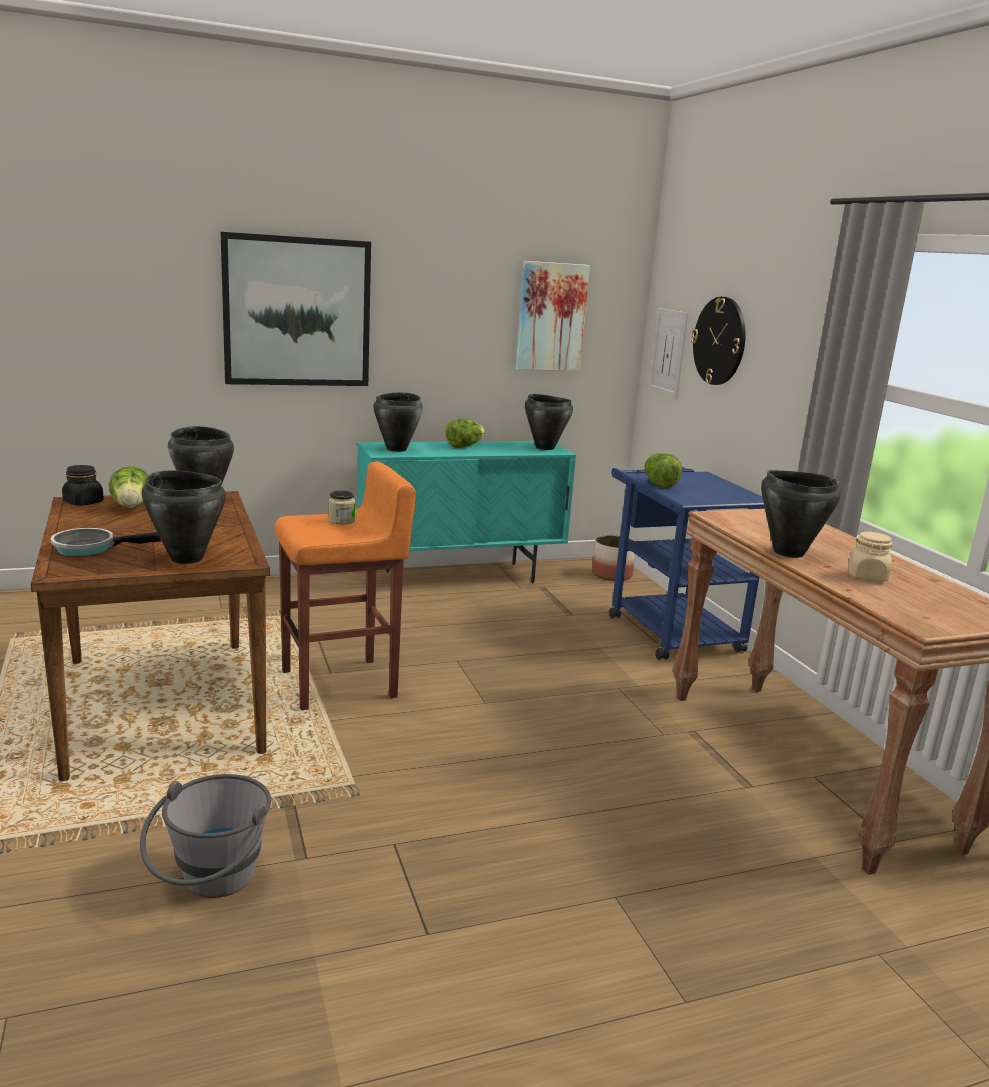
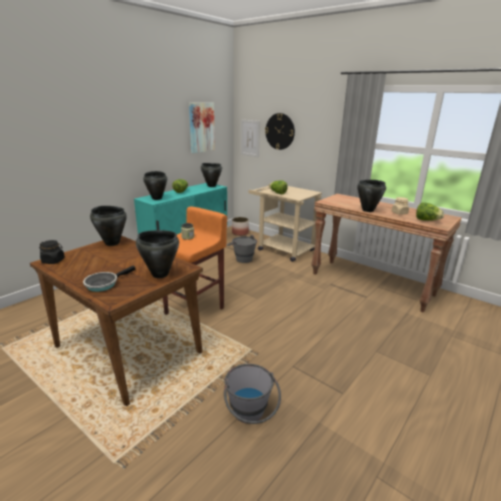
camera: 30 degrees left, 5 degrees up
lettuce [108,466,148,508] -> lettuce moved to [416,202,444,221]
picture [221,232,371,386] -> none
blue cart [609,467,765,660] -> beige cart [248,184,322,262]
none -> grey bucket [227,235,257,263]

